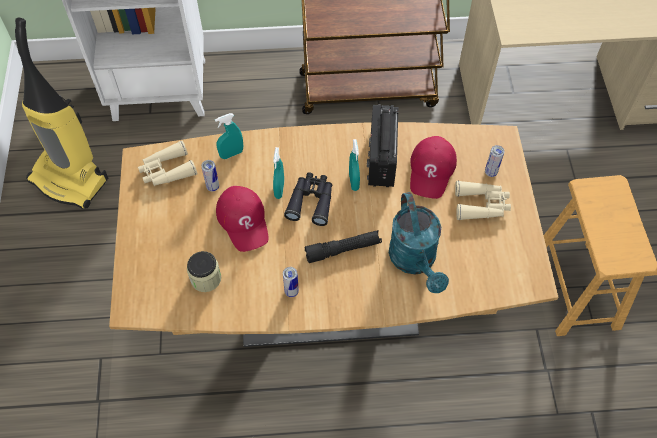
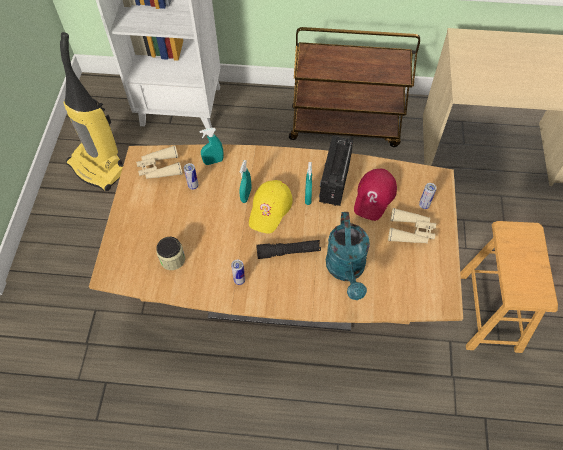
camera: 10 degrees right, 0 degrees up
red cap [216,186,269,252] -> none
black binoculars [284,172,332,226] -> yellow cap [249,180,293,233]

